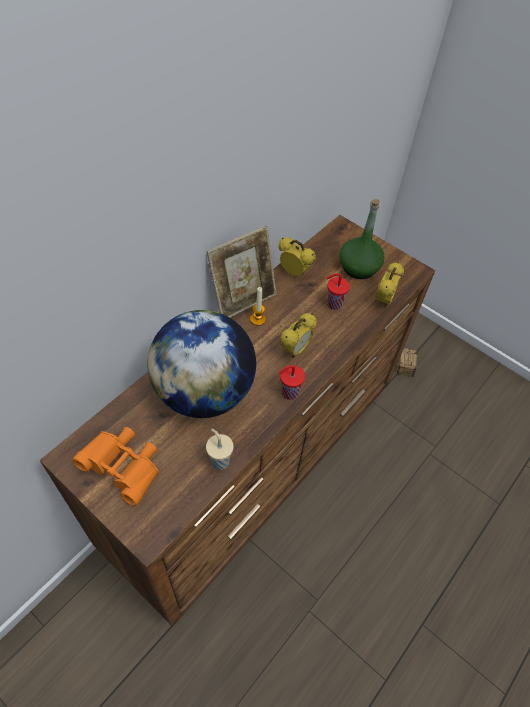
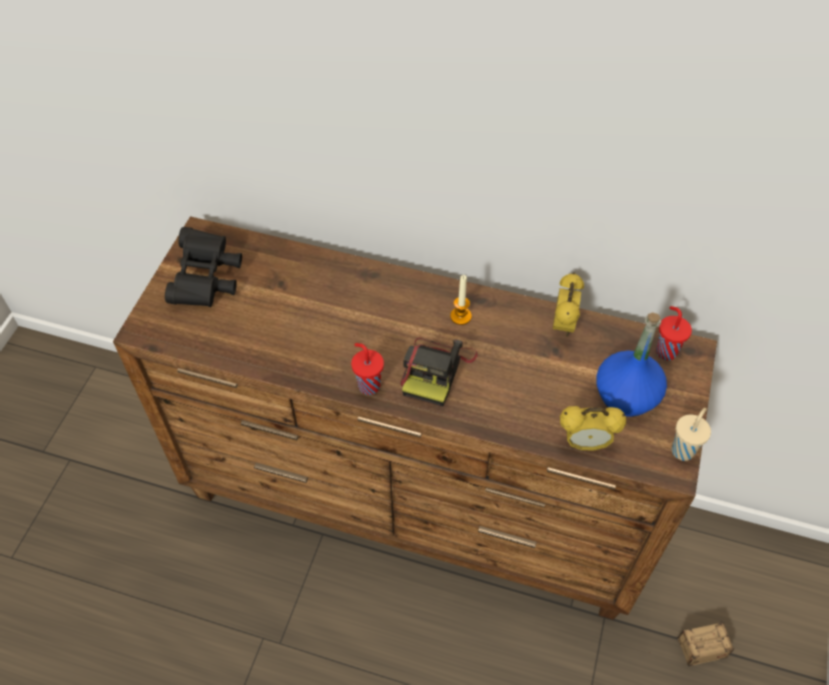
camera: 70 degrees right, 0 degrees up
orange binoculars [73,427,159,506] -> black binoculars [165,227,242,307]
globe [147,310,256,418] -> none
beige cup [206,429,234,470] -> beige cup moved to [671,408,711,461]
picture frame [207,226,277,318] -> none
alarm clock [280,313,317,358] -> camera [400,338,478,406]
red cup [326,273,350,310] -> red cup moved to [656,306,692,360]
green bottle [340,199,385,279] -> blue bottle [596,312,667,417]

